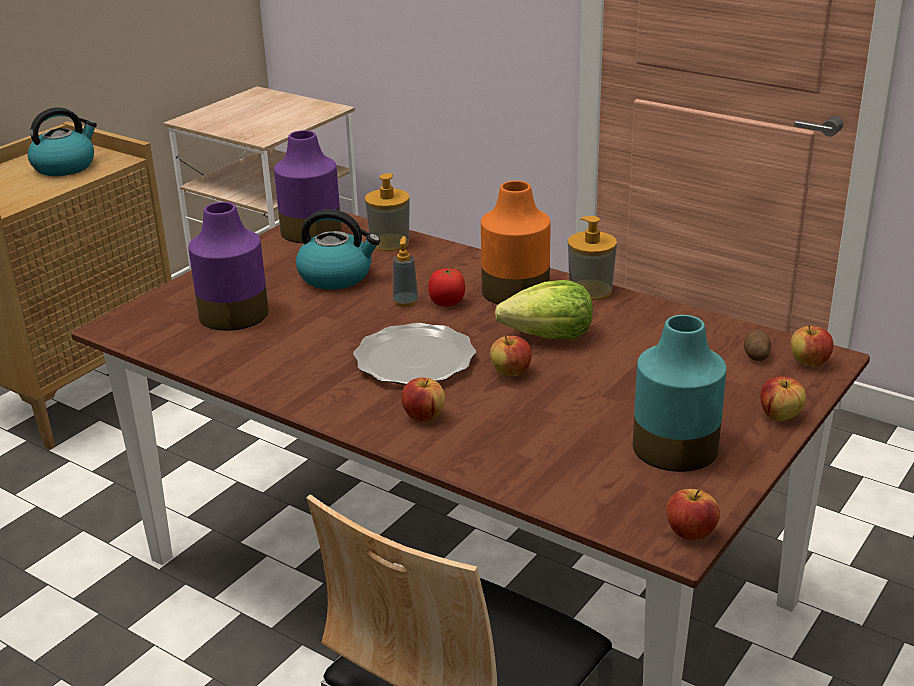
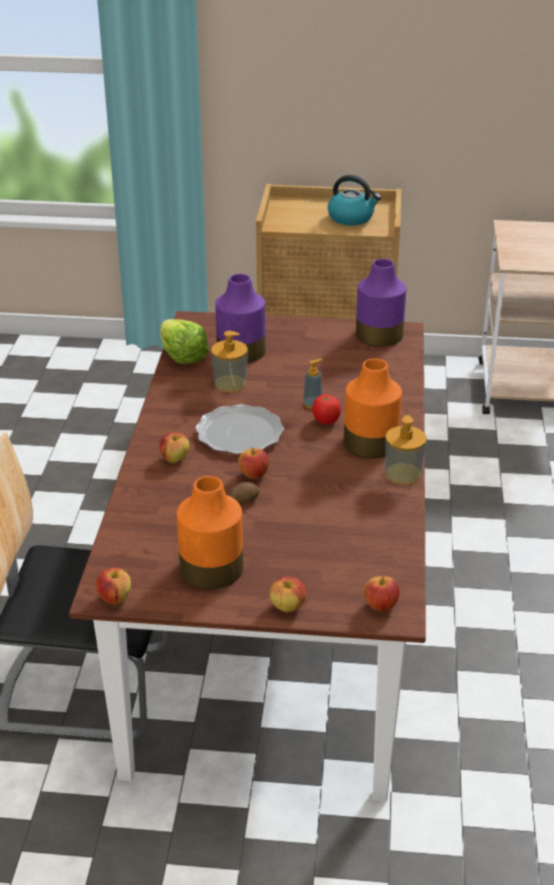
camera: 60 degrees right, 5 degrees up
kettle [296,209,380,290] -> none
soap dispenser [365,173,410,251] -> soap dispenser moved to [211,331,248,393]
lettuce [495,280,593,340] -> lettuce moved to [160,319,209,364]
turquoise vase [632,315,727,472] -> orange vase [177,476,243,589]
potato [744,330,771,361] -> potato moved to [229,482,260,504]

